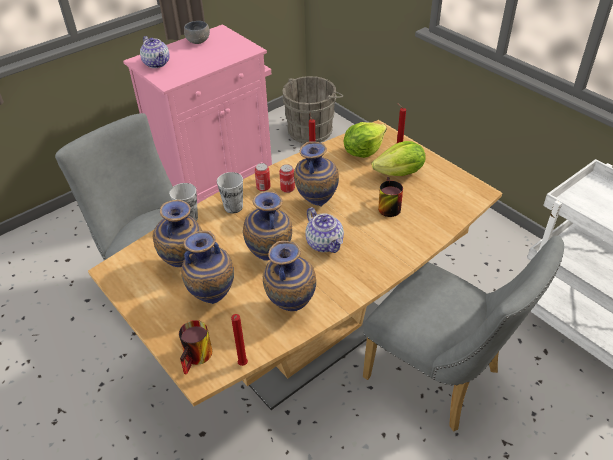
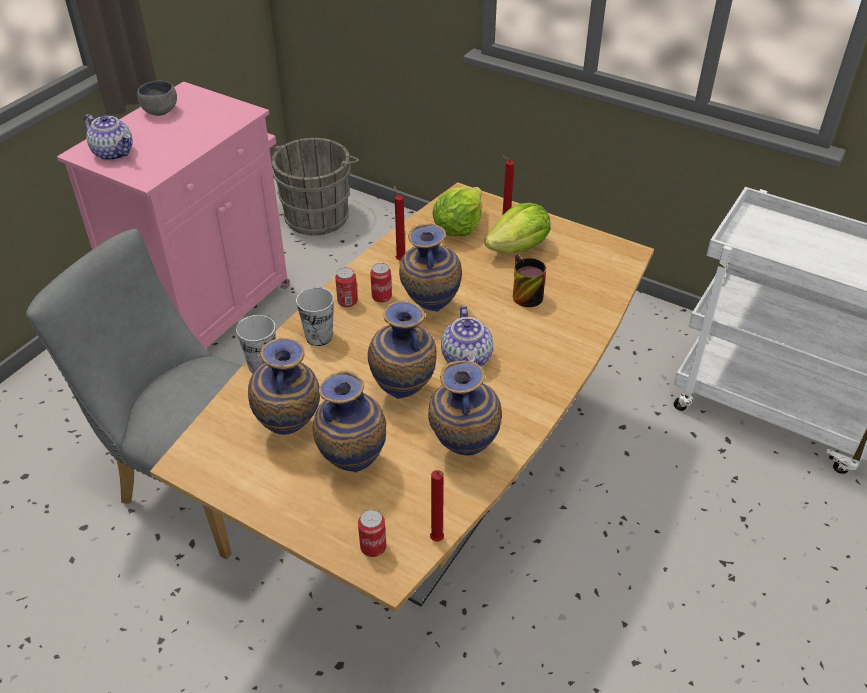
camera: 20 degrees left, 0 degrees up
mug [179,320,212,375] -> can [358,510,386,557]
teapot [305,207,344,253] -> teapot turned 45 degrees clockwise [441,305,493,367]
grey chair [363,235,564,432] -> none

